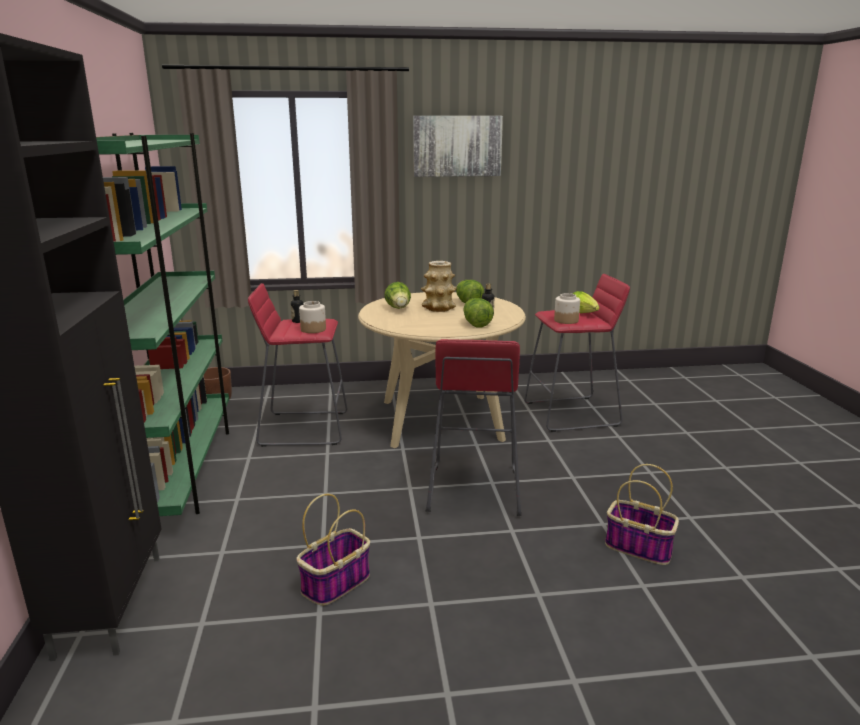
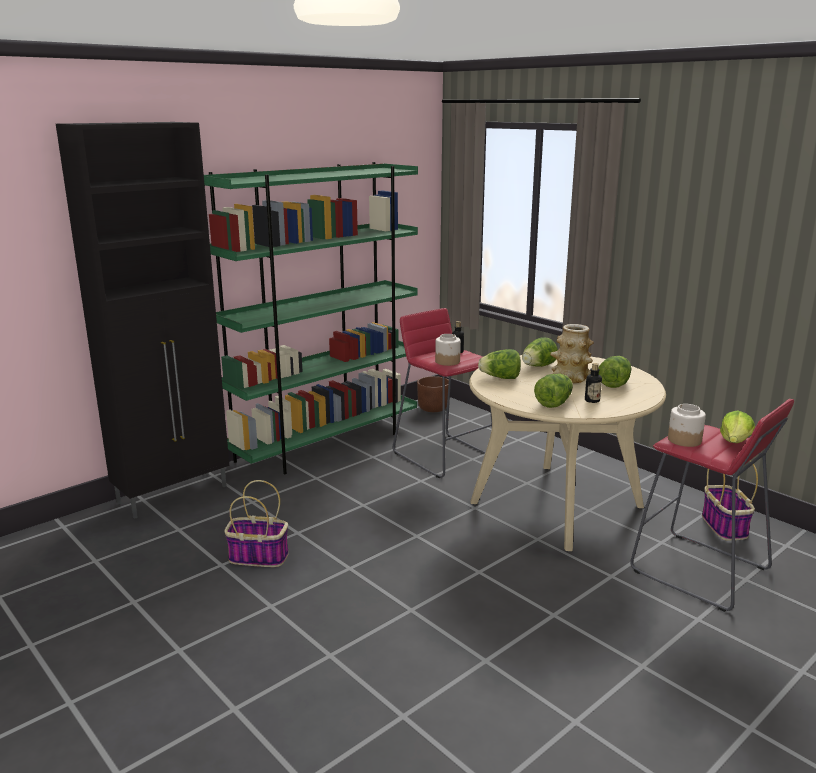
camera: 55 degrees right, 0 degrees up
picture [413,116,503,177] -> none
red stool [426,339,521,516] -> none
basket [605,464,679,565] -> basket moved to [702,460,758,541]
none -> lettuce [478,349,521,379]

